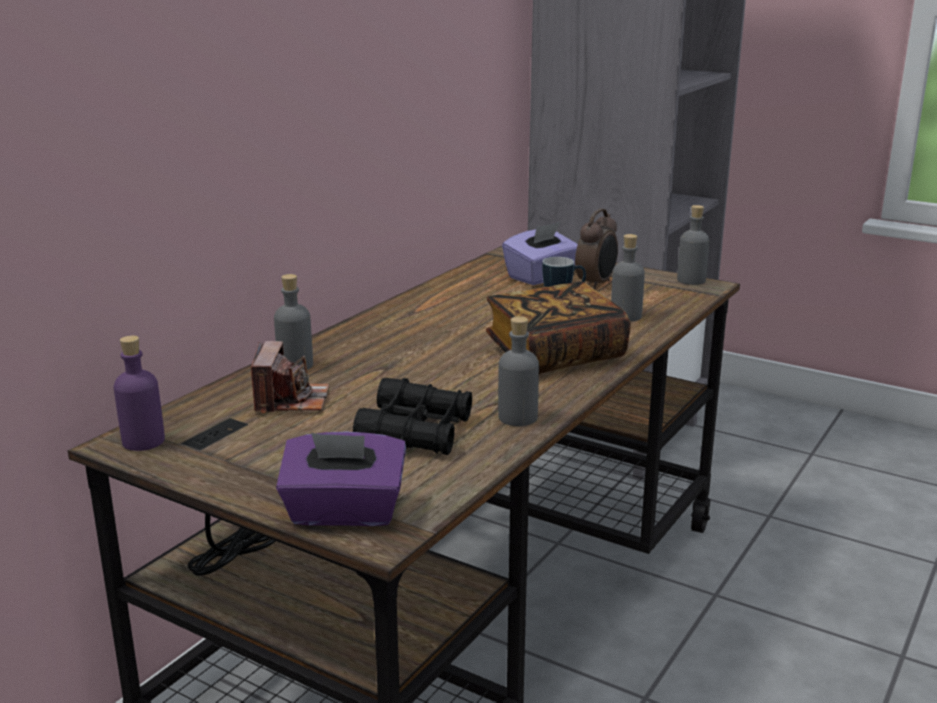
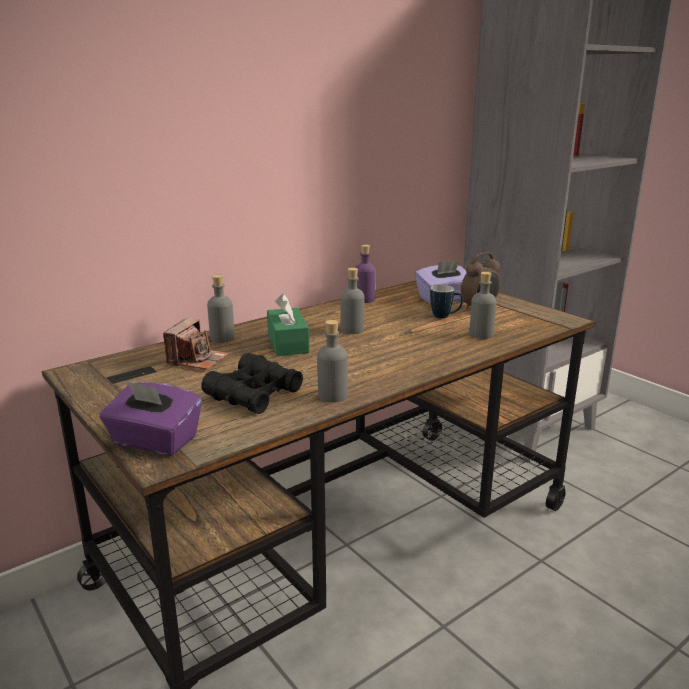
camera: 20 degrees right, 0 degrees up
purple bottle [114,336,165,451] -> purple bottle moved to [355,245,376,303]
book [486,282,631,374] -> none
grey bottle [677,205,710,285] -> grey bottle moved to [340,268,364,334]
none -> green tissue box [267,294,309,356]

